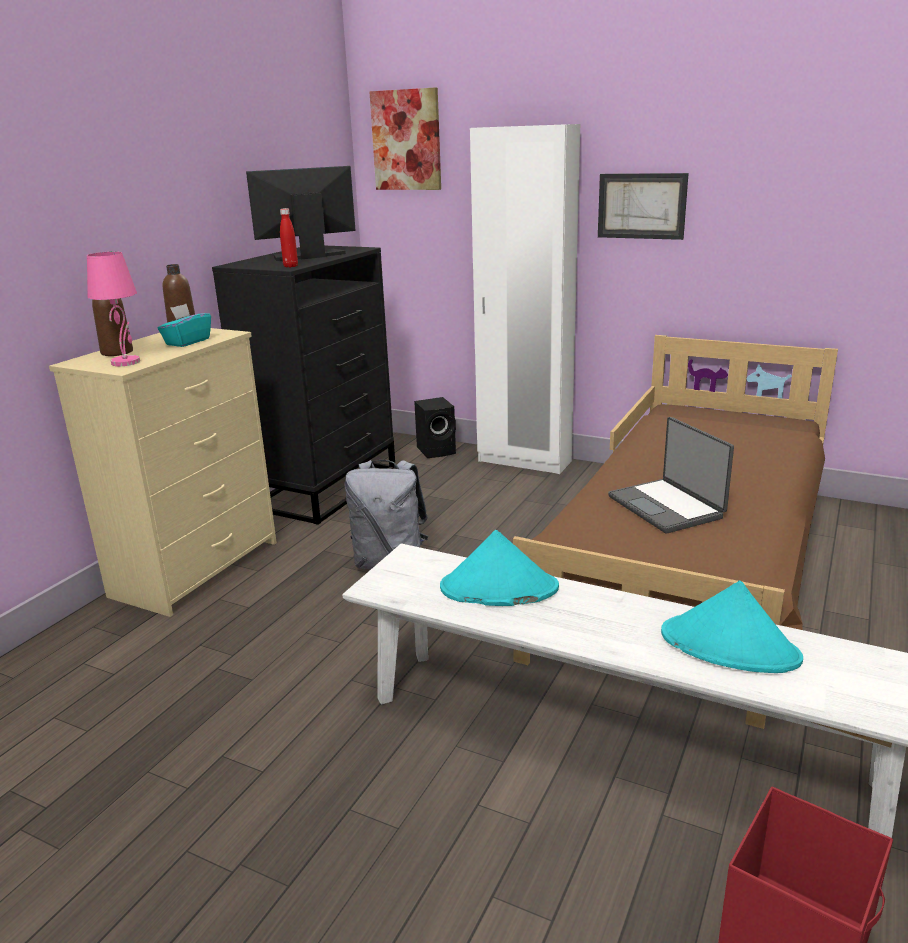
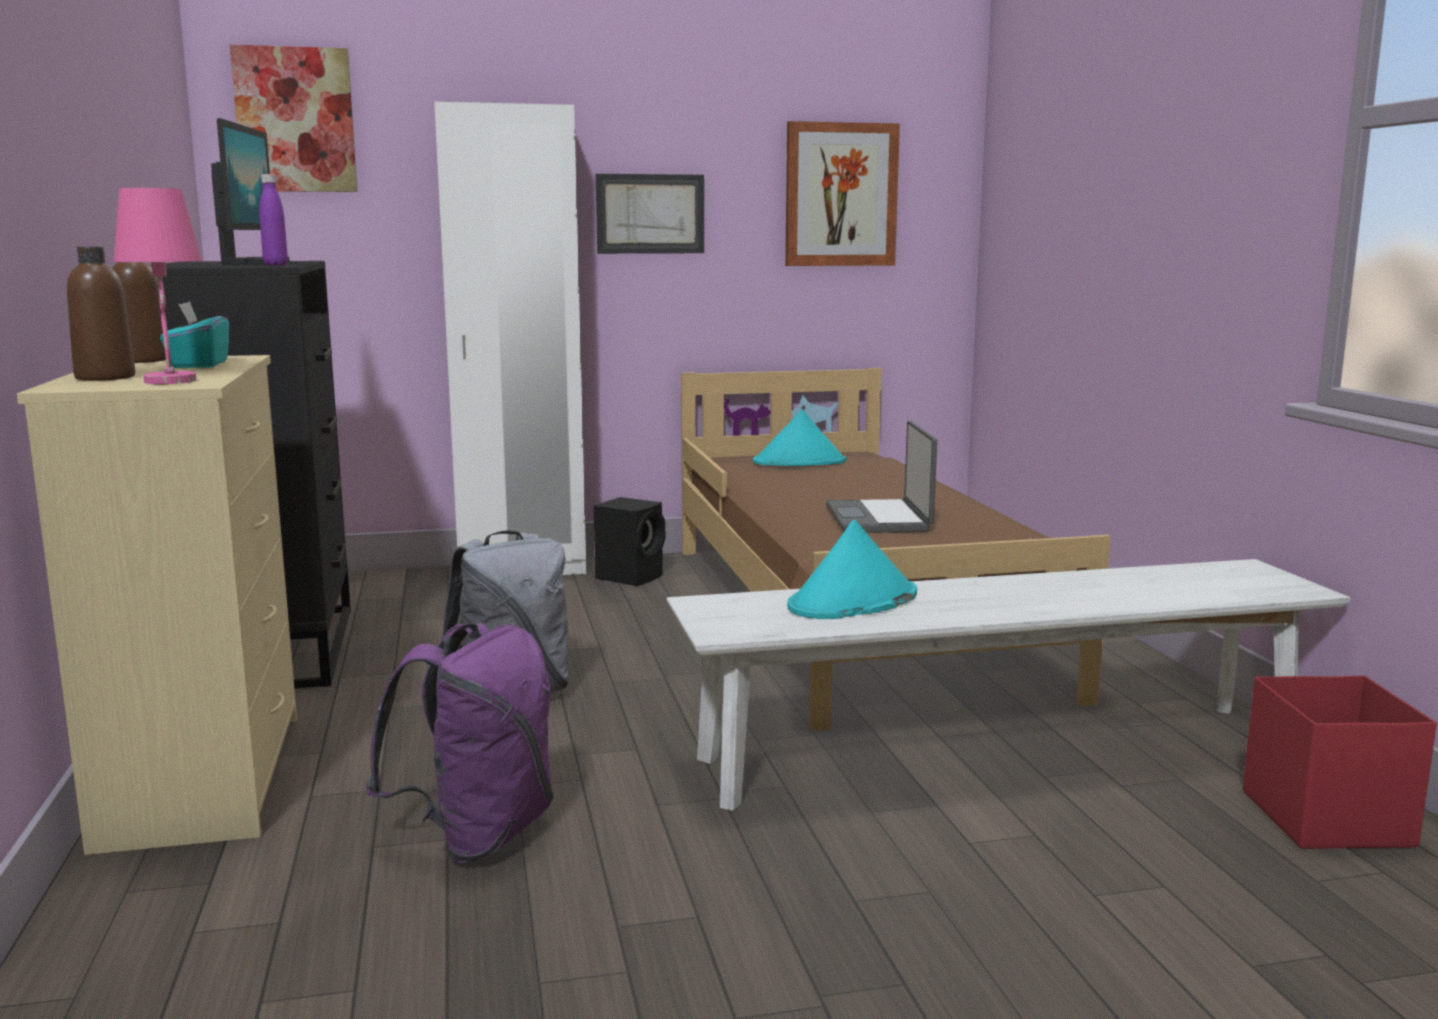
camera: 40 degrees left, 10 degrees down
monitor [246,166,356,261] -> monitor turned 150 degrees clockwise [211,118,290,265]
red bottle [280,208,298,267] -> purple bottle [259,174,288,265]
black speaker [414,397,456,458] -> black speaker moved to [594,497,665,586]
laptop [608,417,734,533] -> laptop turned 60 degrees clockwise [826,421,937,533]
turquoise hat [661,580,803,673] -> turquoise hat moved to [753,409,846,466]
none -> purple backpack [365,623,554,863]
none -> picture [785,121,900,266]

